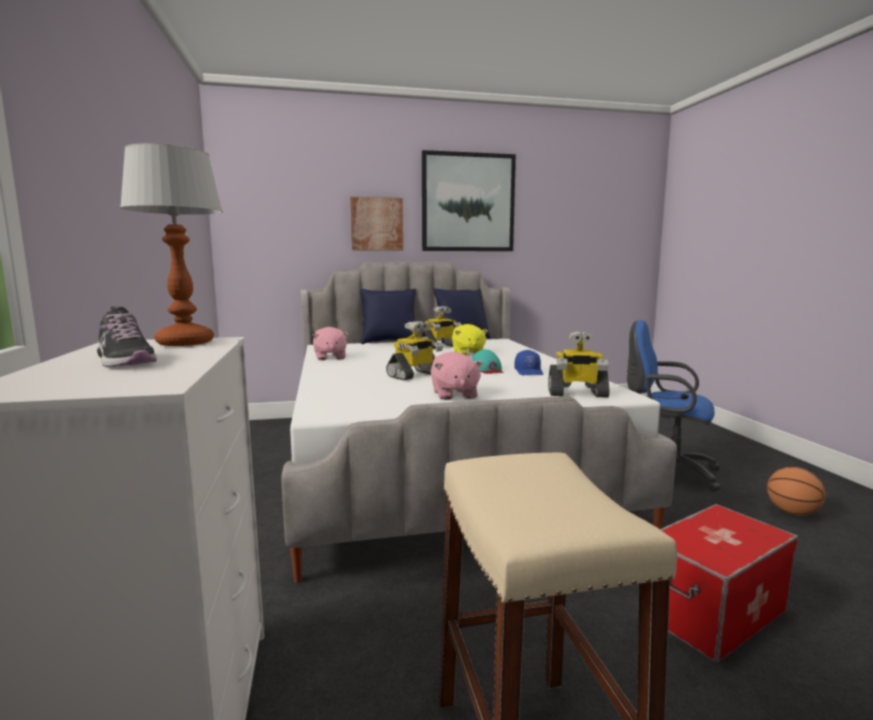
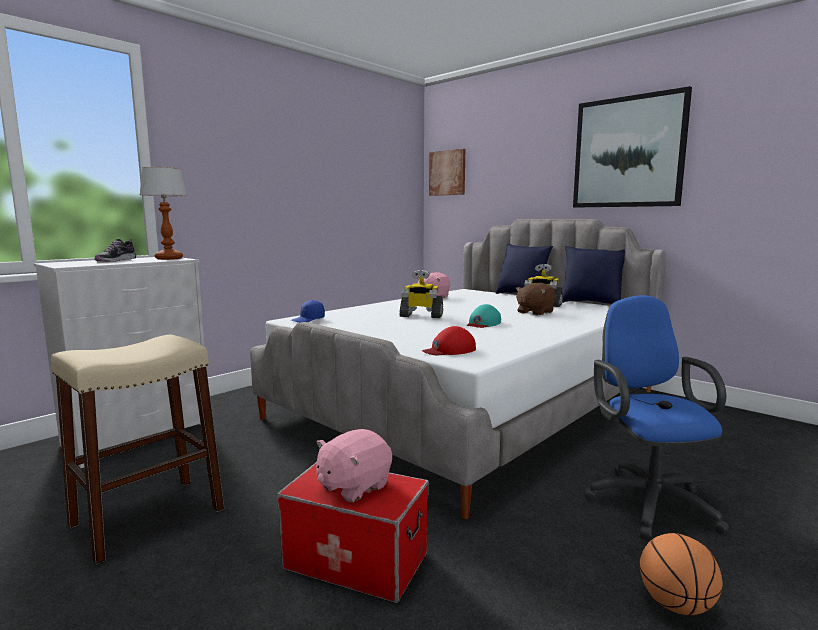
camera: 55 degrees right, 0 degrees up
picture [350,197,403,251] -> picture moved to [429,149,465,196]
pink plush toy [431,352,483,400] -> pink plush toy moved to [316,429,392,502]
yellow plush toy [452,324,488,355] -> brown plush toy [515,283,556,316]
blue cap [514,350,543,375] -> blue cap moved to [291,300,325,323]
toy robot [548,331,610,398] -> red cap [422,326,476,355]

